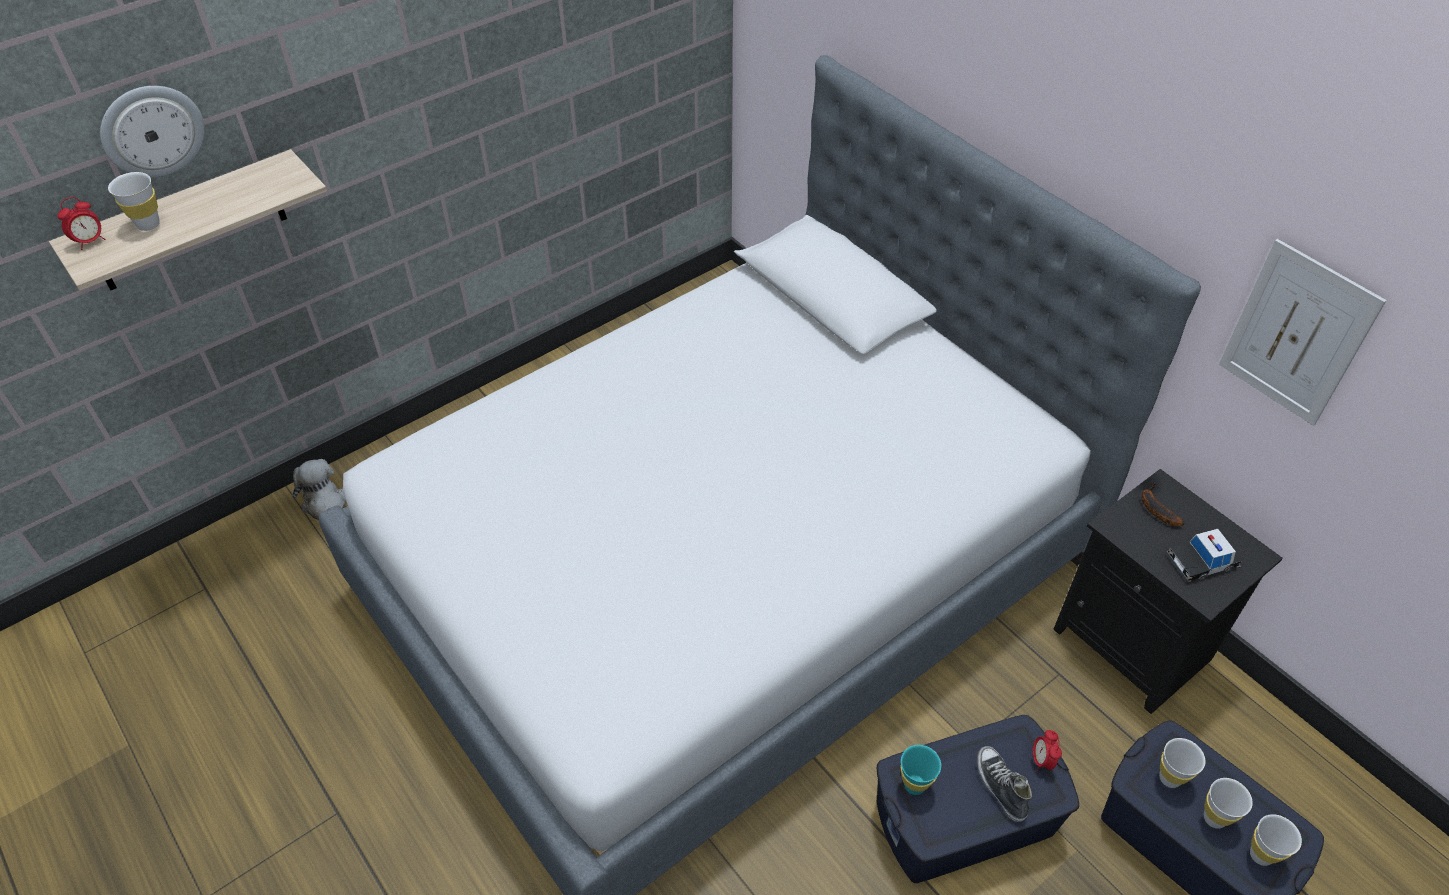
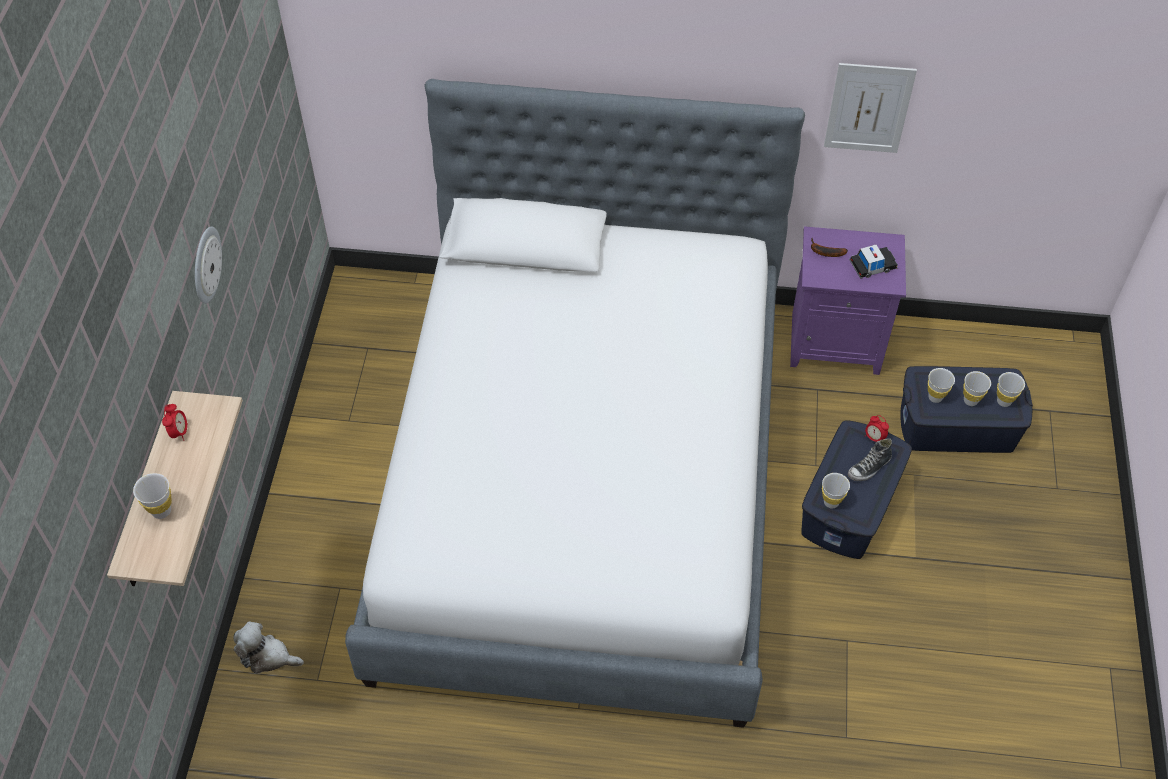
camera: 45 degrees left, 5 degrees up
alarm clock [57,197,105,250] -> alarm clock moved to [162,404,188,441]
wall clock [100,86,205,178] -> wall clock moved to [195,226,222,304]
turquoise cup [900,745,941,795] -> white cup [822,473,850,509]
shoe [977,746,1032,822] -> shoe turned 60 degrees counterclockwise [848,438,892,481]
black nightstand [1054,469,1283,714] -> purple nightstand [790,226,906,375]
toy car [1166,529,1241,582] -> toy car turned 135 degrees counterclockwise [849,245,898,279]

